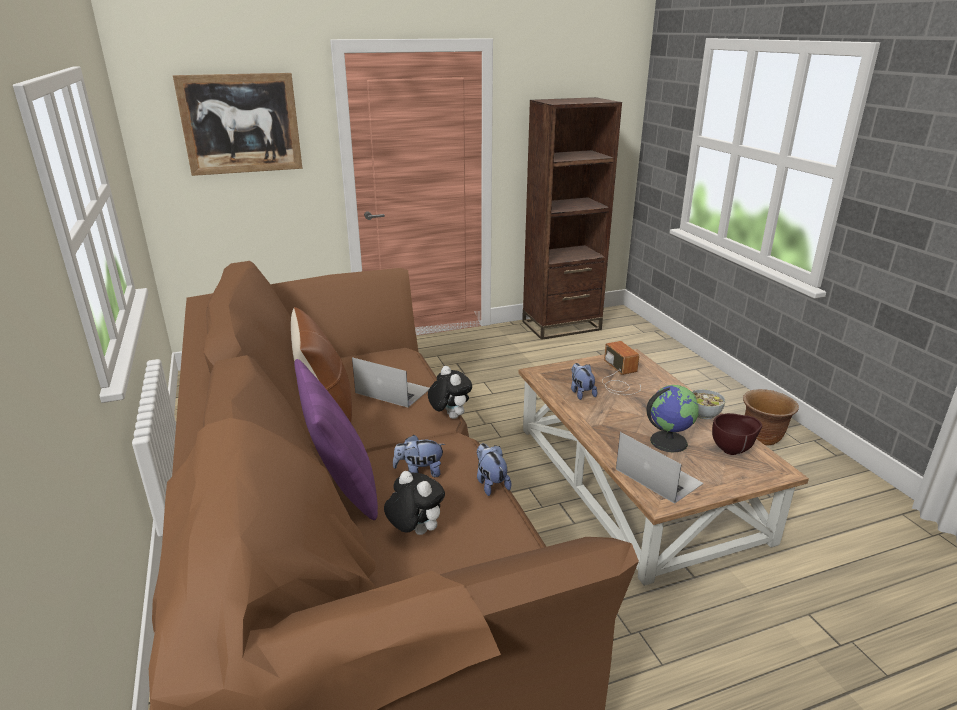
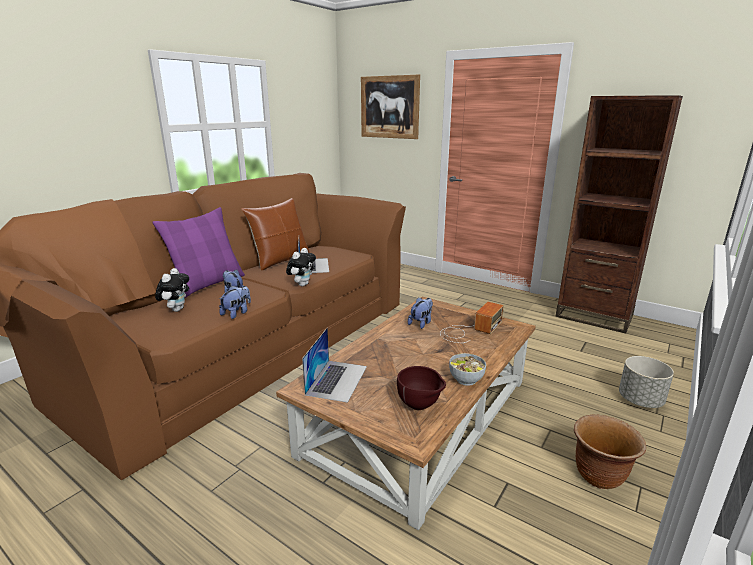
camera: 55 degrees right, 5 degrees down
globe [646,385,699,453] -> none
none -> grey planter [619,356,674,408]

